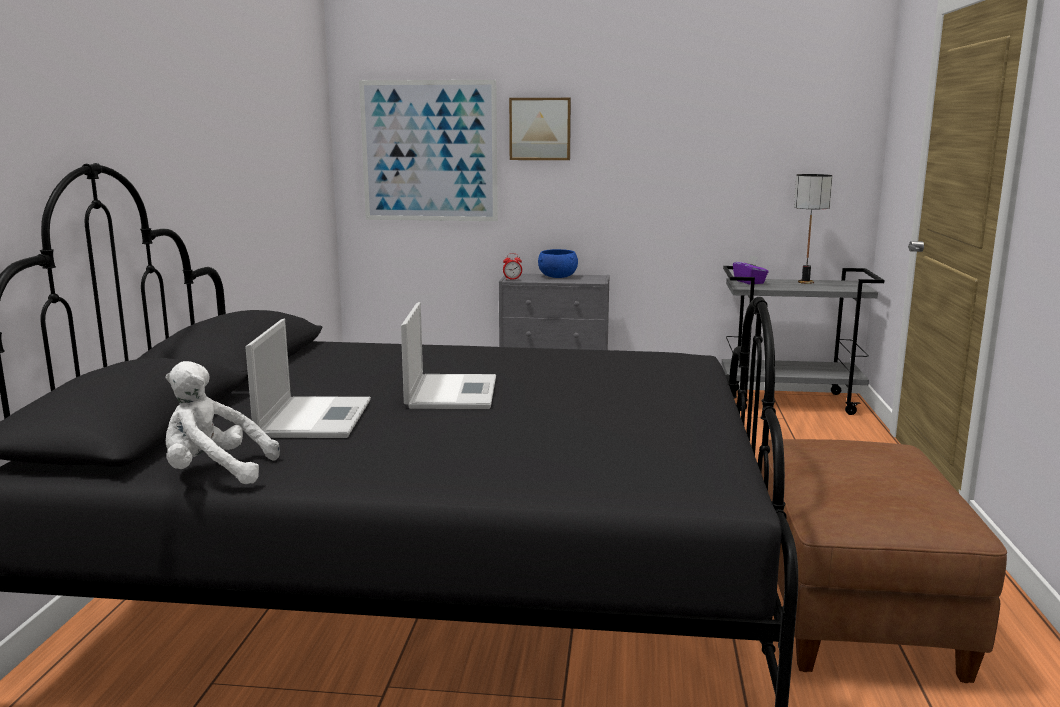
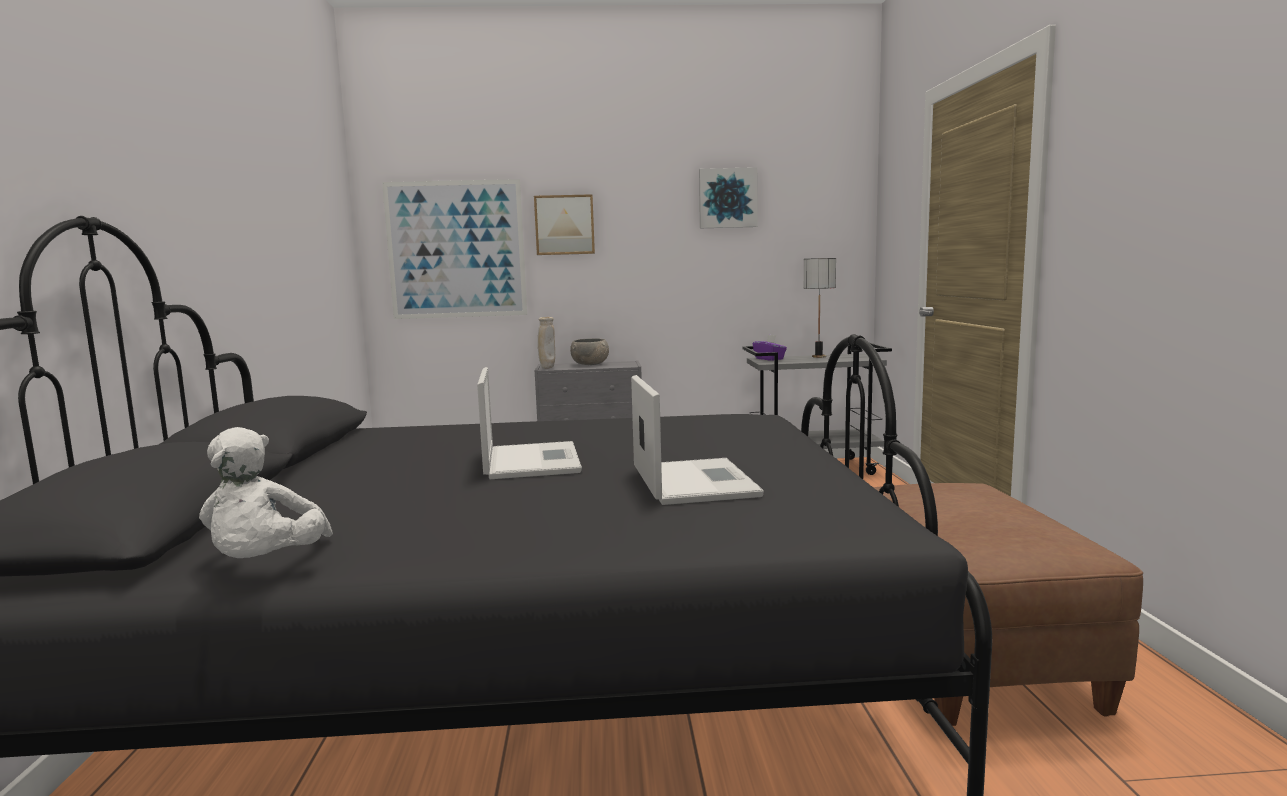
camera: 10 degrees left, 5 degrees down
white plush toy [166,361,280,484] -> white plush toy turned 90 degrees counterclockwise [199,427,333,558]
laptop [245,319,371,438] -> laptop moved to [631,375,764,505]
alarm clock [503,253,522,280] -> beige vase [538,317,555,368]
blue bowl [538,249,578,278] -> grey bowl [570,338,609,365]
none -> picture [699,167,757,228]

